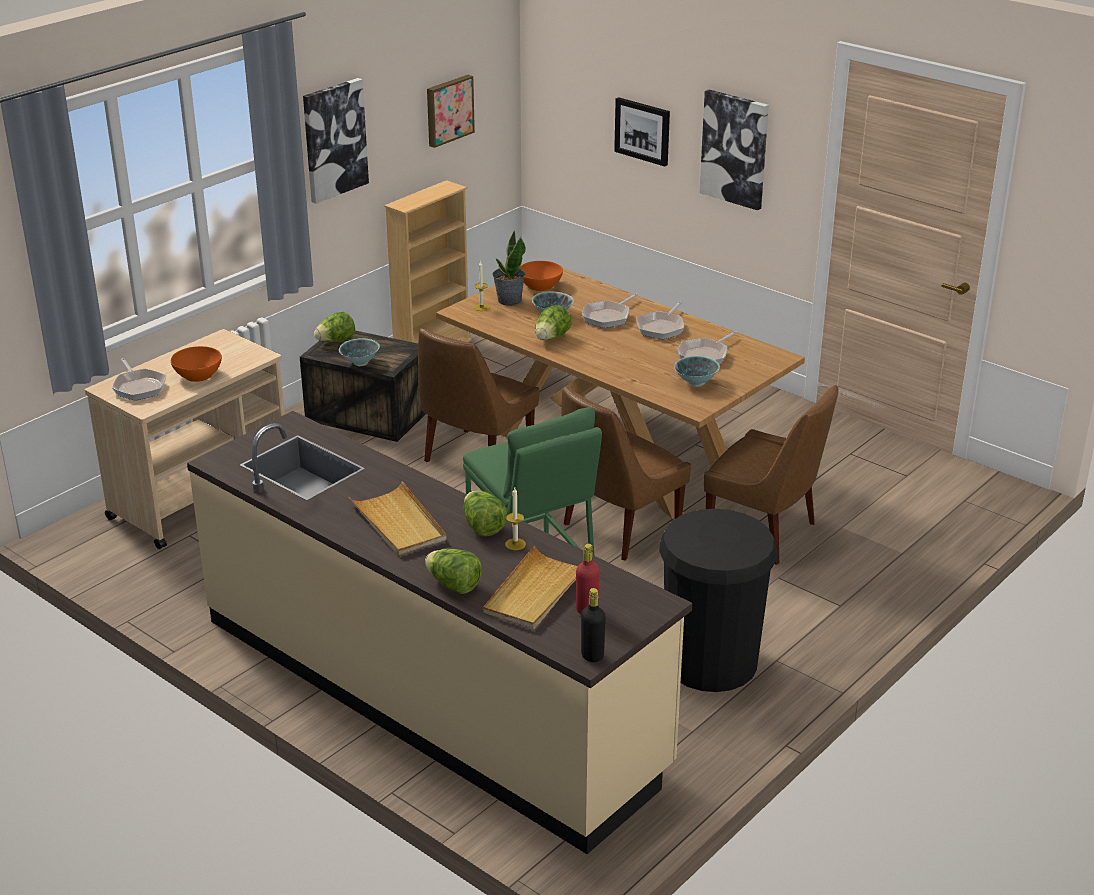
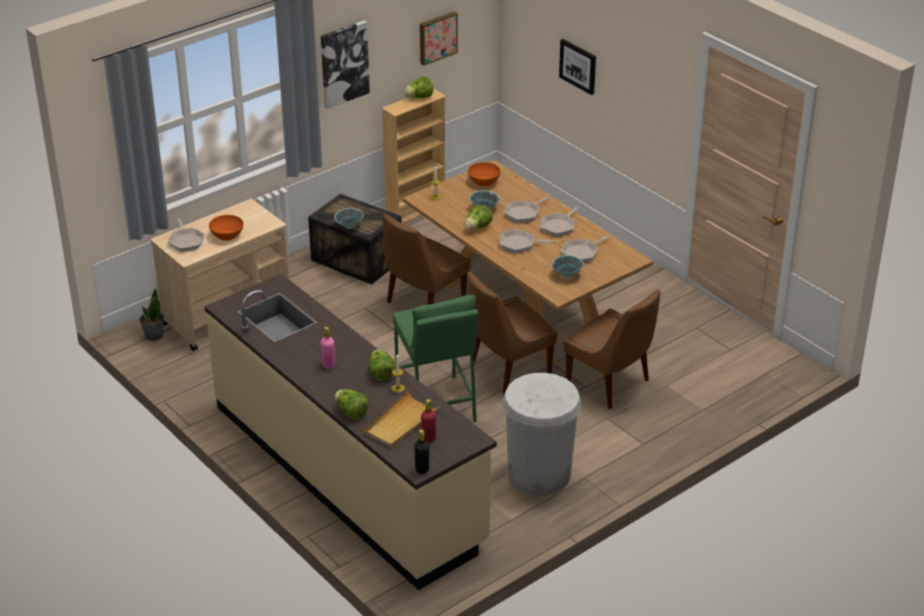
camera: 10 degrees right, 5 degrees up
lettuce [314,312,355,342] -> lettuce moved to [404,77,433,98]
beige tray [349,481,447,555] -> pink bottle [321,327,335,369]
potted plant [493,231,526,306] -> potted plant moved to [139,288,164,341]
black trash can [659,509,777,692] -> white trash can [502,373,582,495]
picture [699,89,769,211] -> none
none -> frying pan [499,229,556,253]

